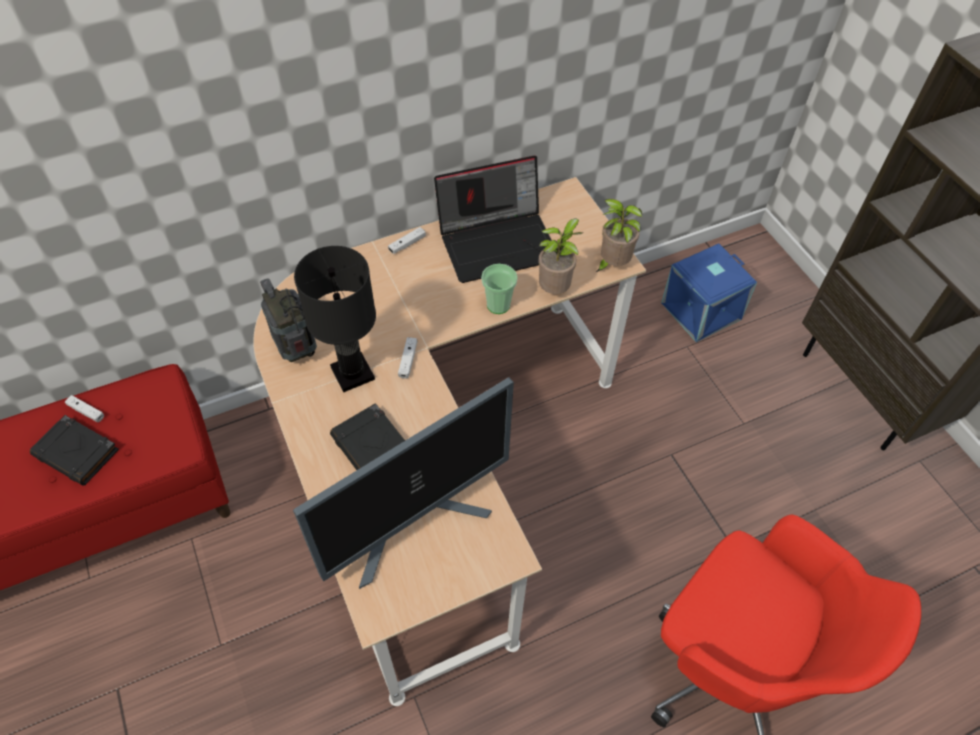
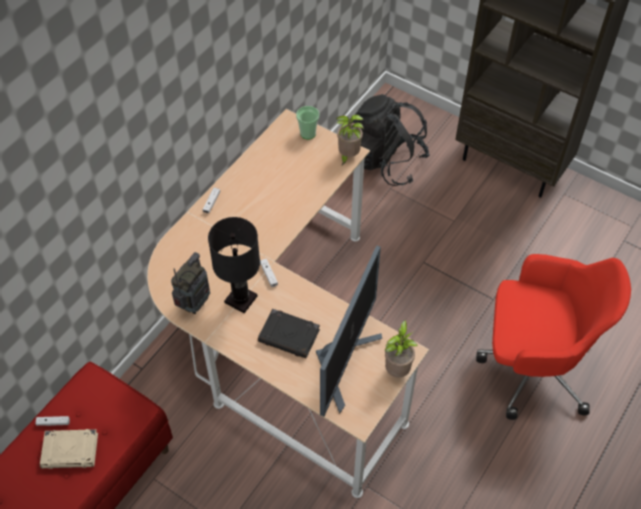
camera: 30 degrees left, 0 degrees up
black book [30,415,119,485] -> beige book [40,429,98,469]
radio [260,278,317,362] -> radio turned 90 degrees clockwise [171,252,210,314]
laptop [434,156,552,283] -> none
cup [481,264,518,314] -> cup moved to [296,106,319,139]
potted plant [538,218,582,294] -> potted plant moved to [385,320,418,378]
blue storage box [661,244,757,342] -> black backpack [352,94,430,186]

